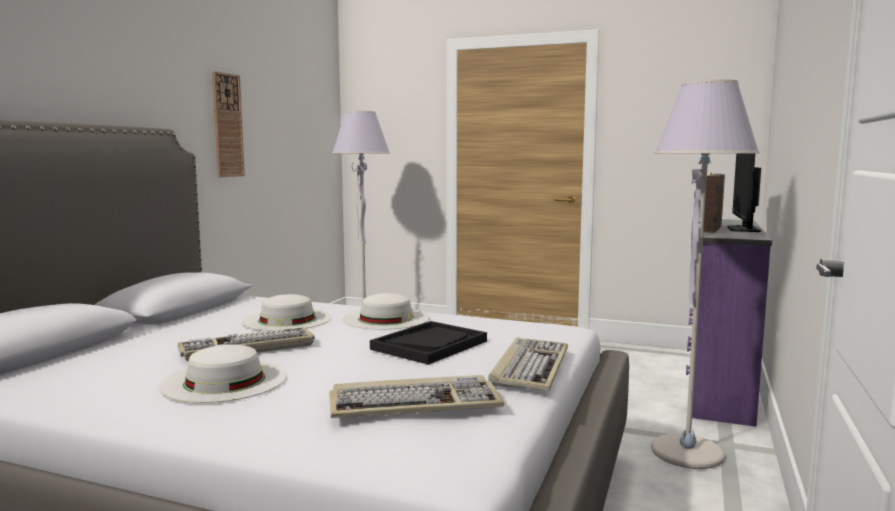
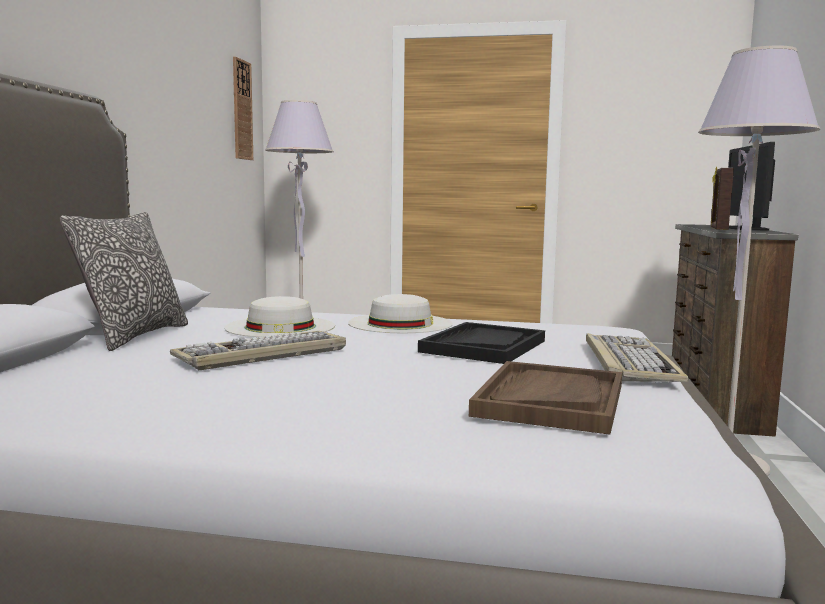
camera: 10 degrees left, 0 degrees up
white hat [159,344,287,403] -> none
wall clock [212,71,245,177] -> wall clock moved to [233,57,253,160]
keyboard [329,375,504,418] -> brown tray [469,361,622,435]
purple dresser [686,219,772,427] -> brown dresser [672,224,798,437]
none -> pillow [60,212,188,351]

